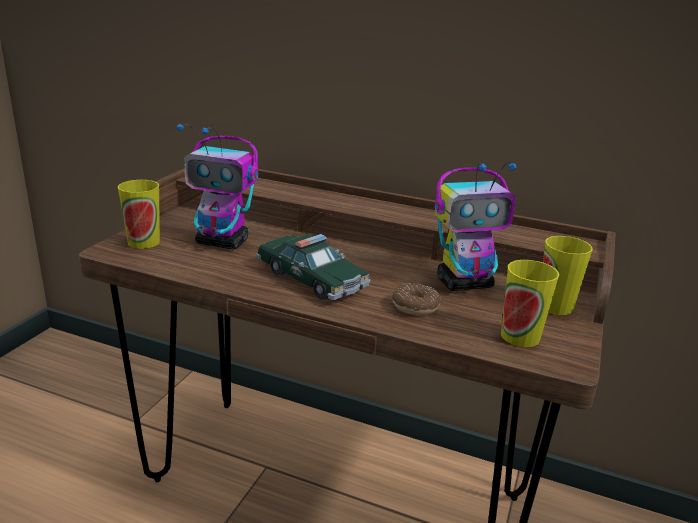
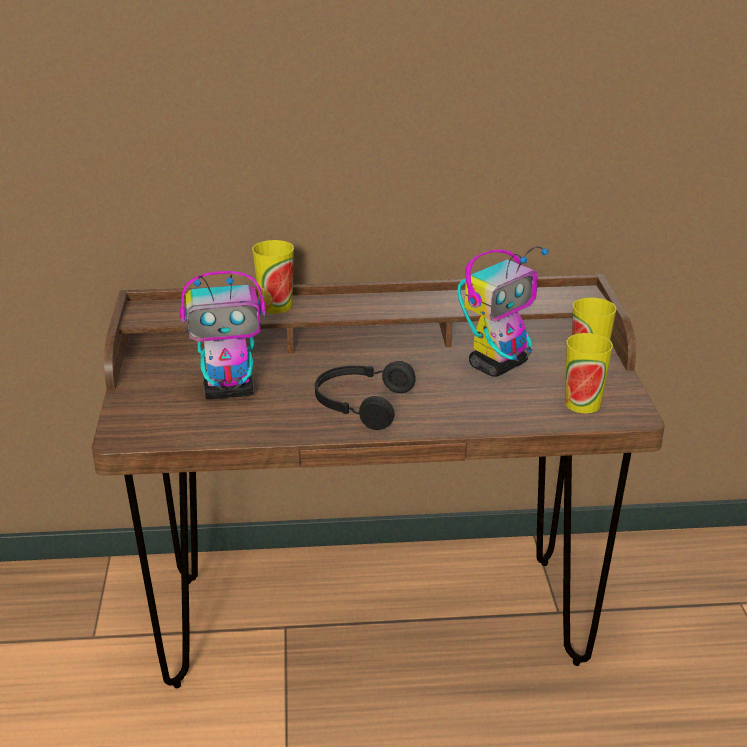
camera: 25 degrees left, 5 degrees up
cup [118,180,160,249] -> cup moved to [252,240,294,314]
toy car [256,234,370,300] -> black headphones [315,361,416,430]
donut [392,283,441,315] -> none

